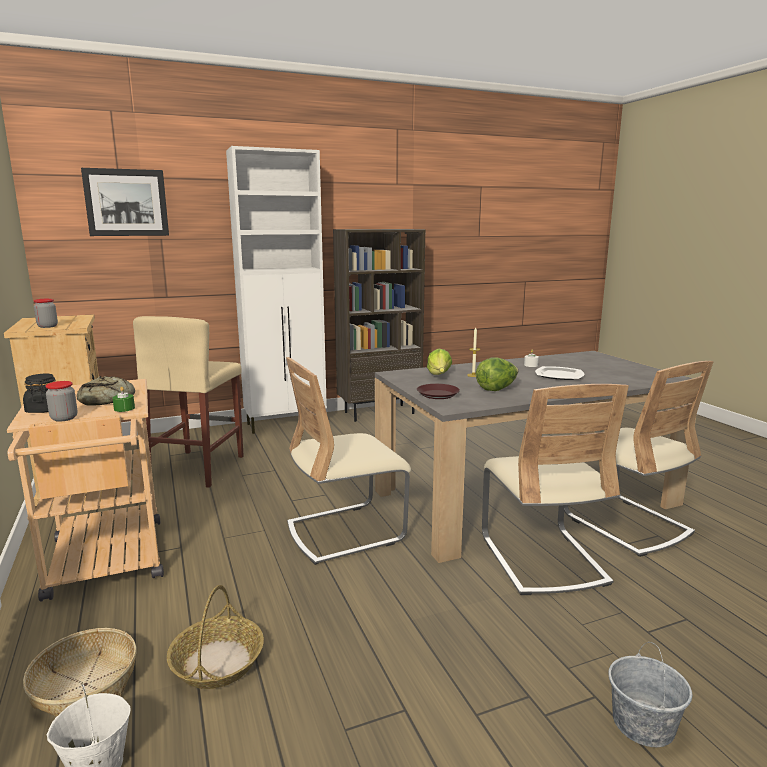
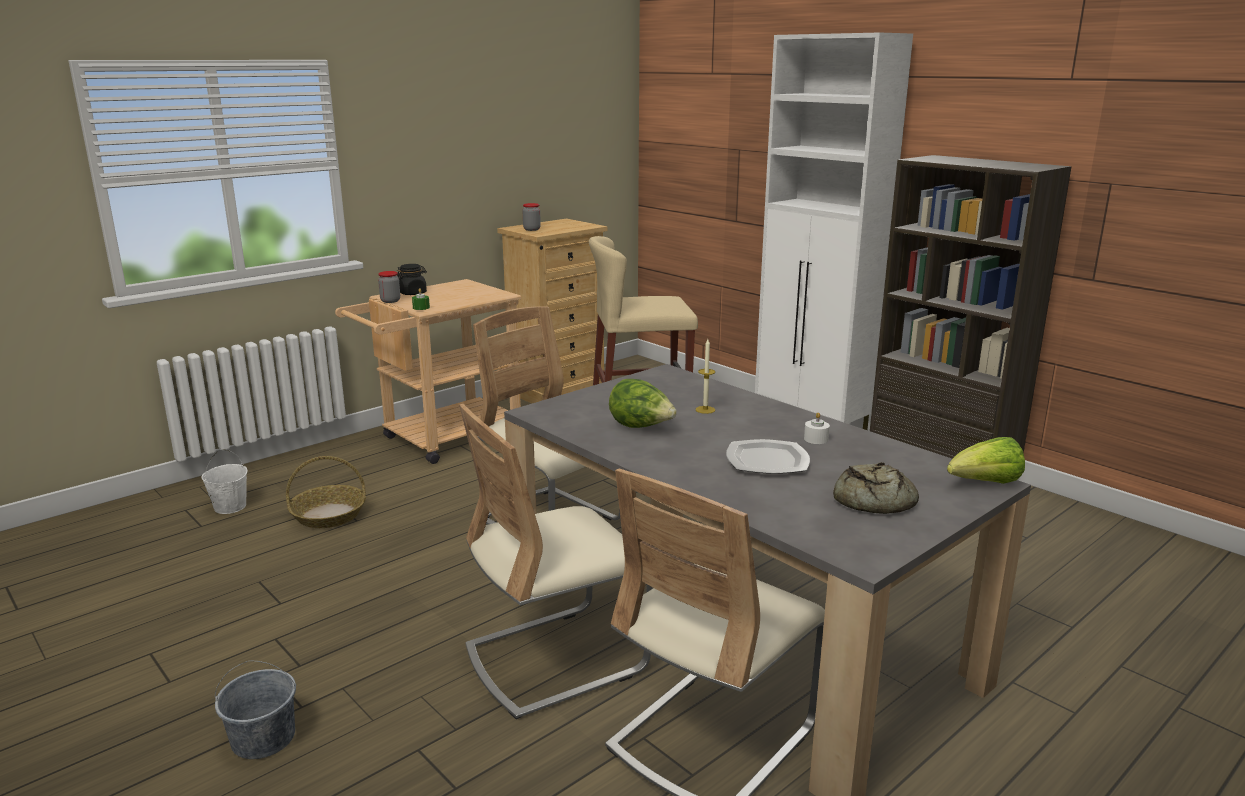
camera: 70 degrees right, 5 degrees up
basket [23,628,137,717] -> none
bread [77,376,135,406] -> bread moved to [833,462,919,514]
picture [81,168,169,236] -> none
brown plate [417,384,460,399] -> none
lettuce [427,348,452,375] -> lettuce moved to [947,437,1025,484]

